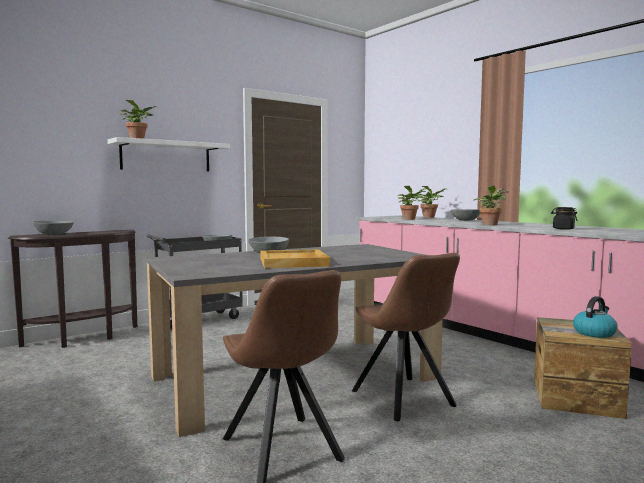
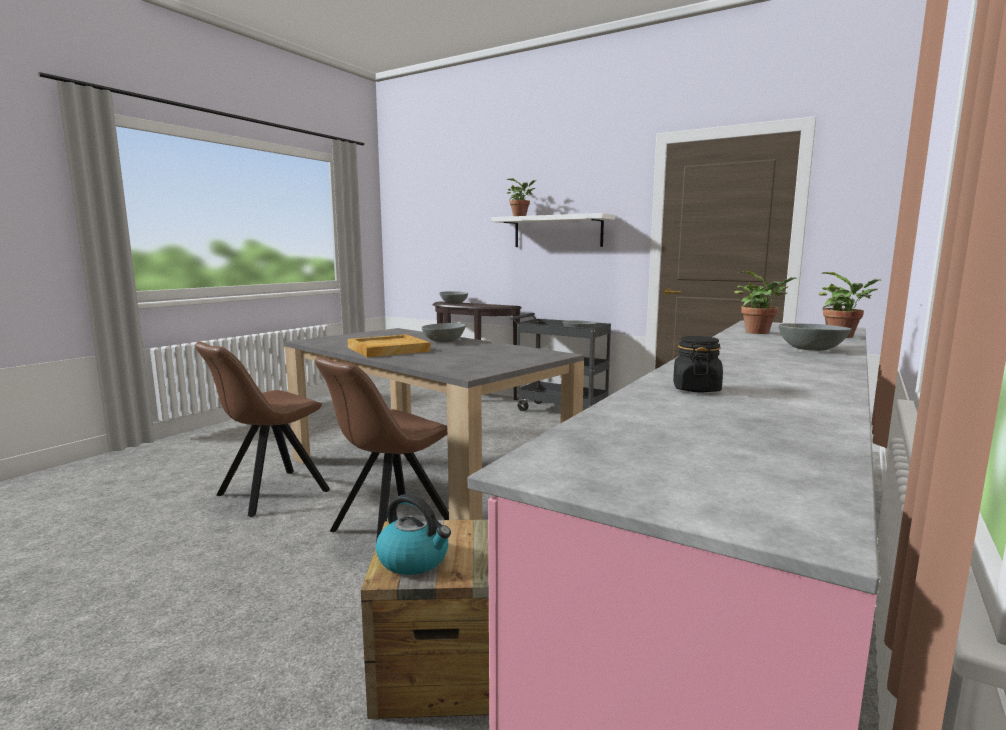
camera: 70 degrees right, 5 degrees up
potted plant [473,186,509,225] -> none

